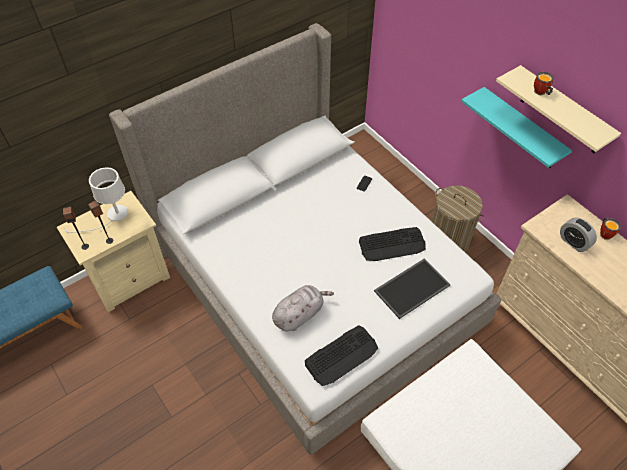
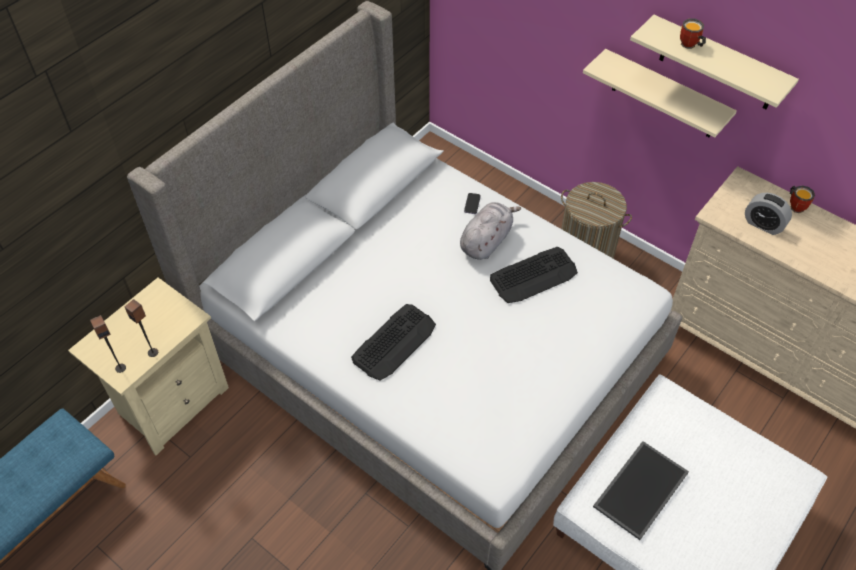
camera: 15 degrees left, 0 degrees up
white table lamp [64,167,128,233] -> none
grey plush toy [272,285,334,331] -> grey plush toy moved to [460,202,521,260]
keyboard [305,325,378,386] -> keyboard moved to [351,304,436,381]
tray [374,258,450,319] -> tray moved to [593,441,689,540]
turquoise shelf [461,87,572,168] -> beige shelf [583,49,737,138]

